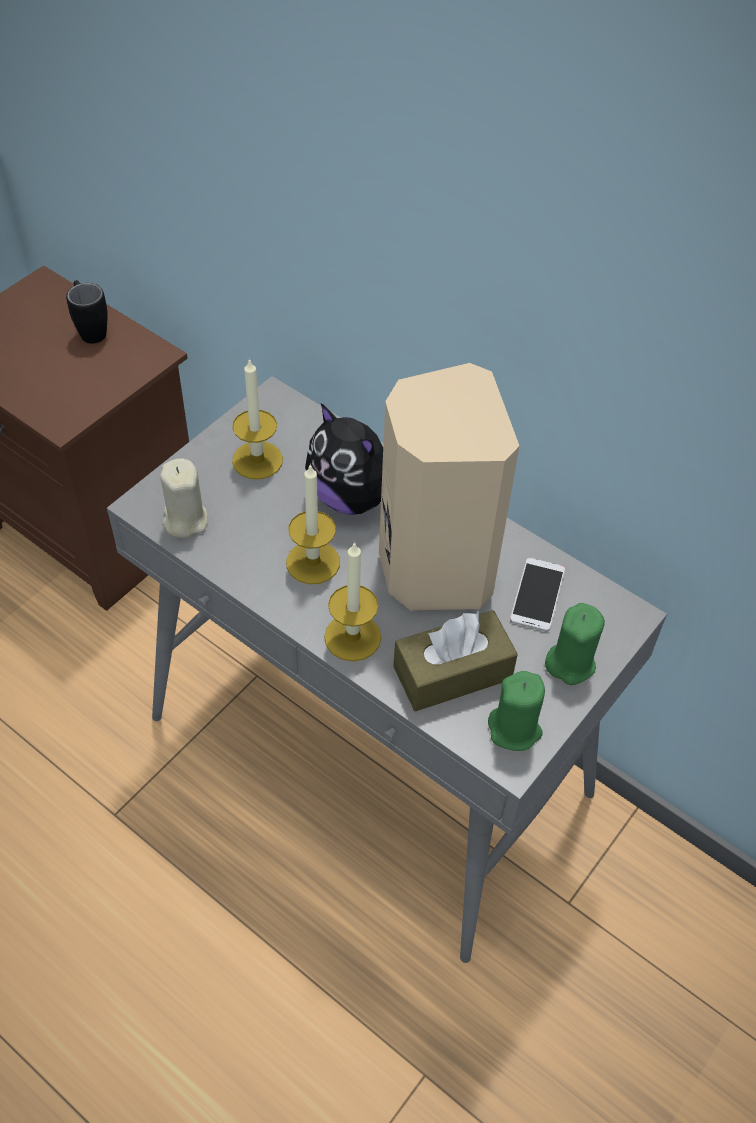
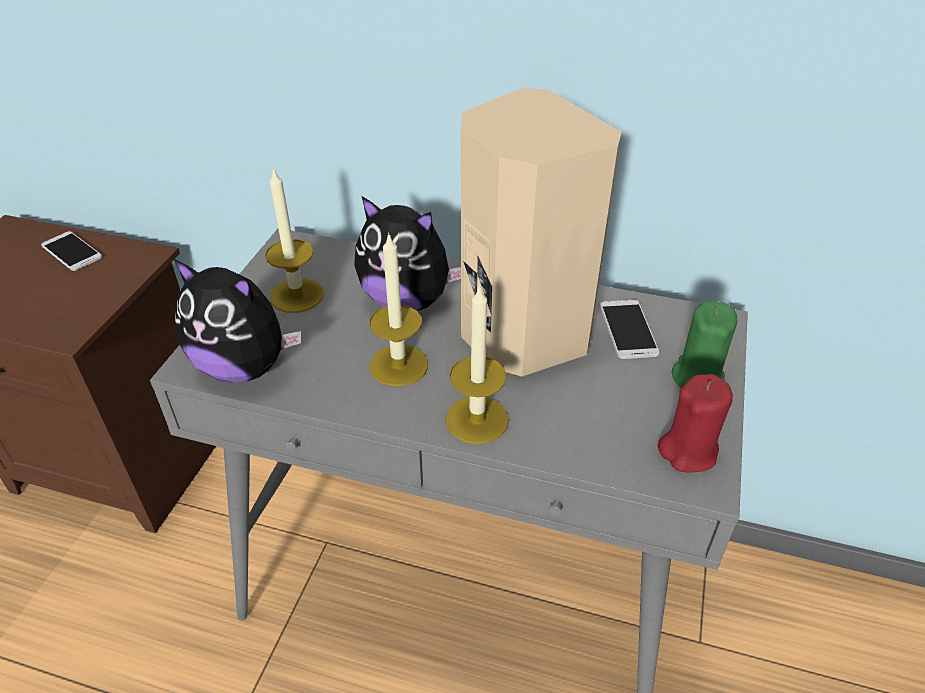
camera: 20 degrees left, 10 degrees down
black mug [66,280,108,344] -> phone [41,231,102,271]
beige candle [160,458,208,538] -> plush toy [173,258,301,383]
brown tissue box [393,610,518,711] -> none
green candle [488,671,545,751] -> red candle [658,374,733,472]

